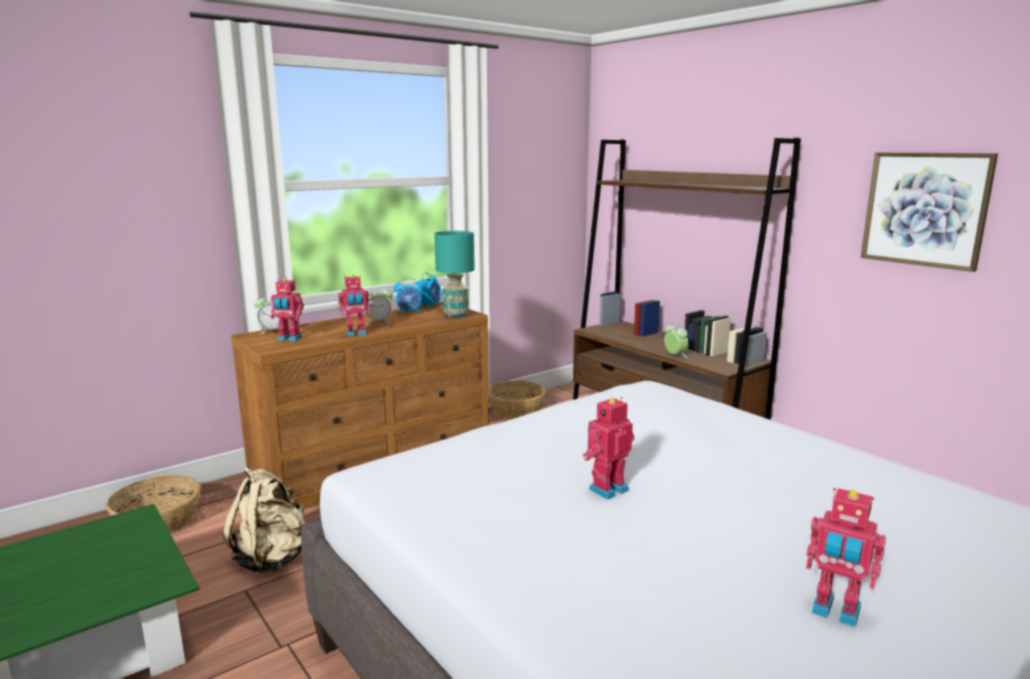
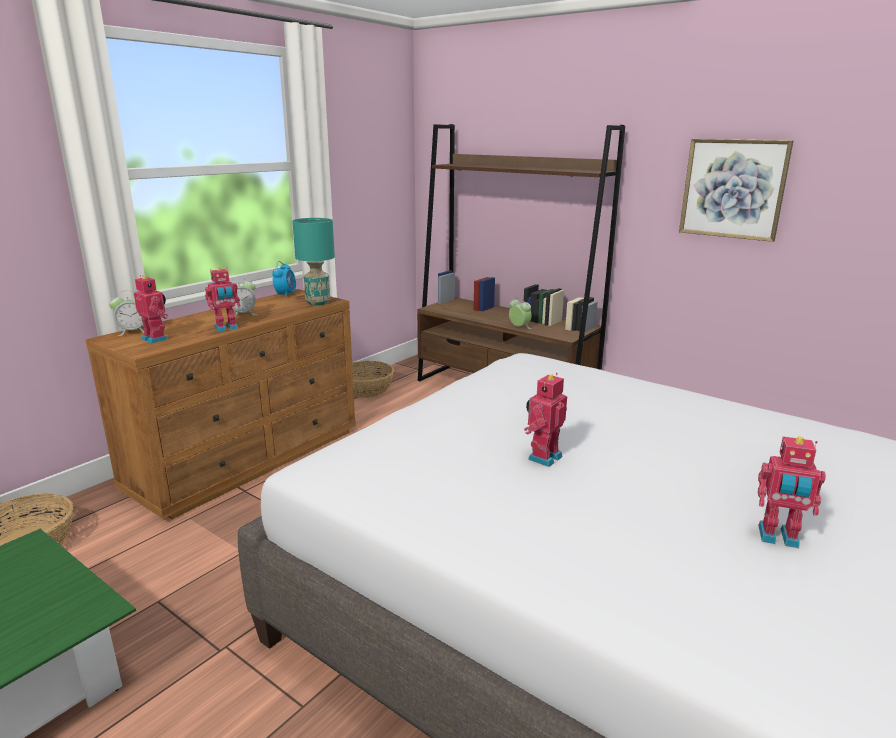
camera: 15 degrees left, 5 degrees up
beige backpack [223,467,305,573] -> none
toy robot [270,278,304,341] -> toy robot turned 135 degrees counterclockwise [134,275,168,344]
alarm clock [394,277,424,315] -> none

